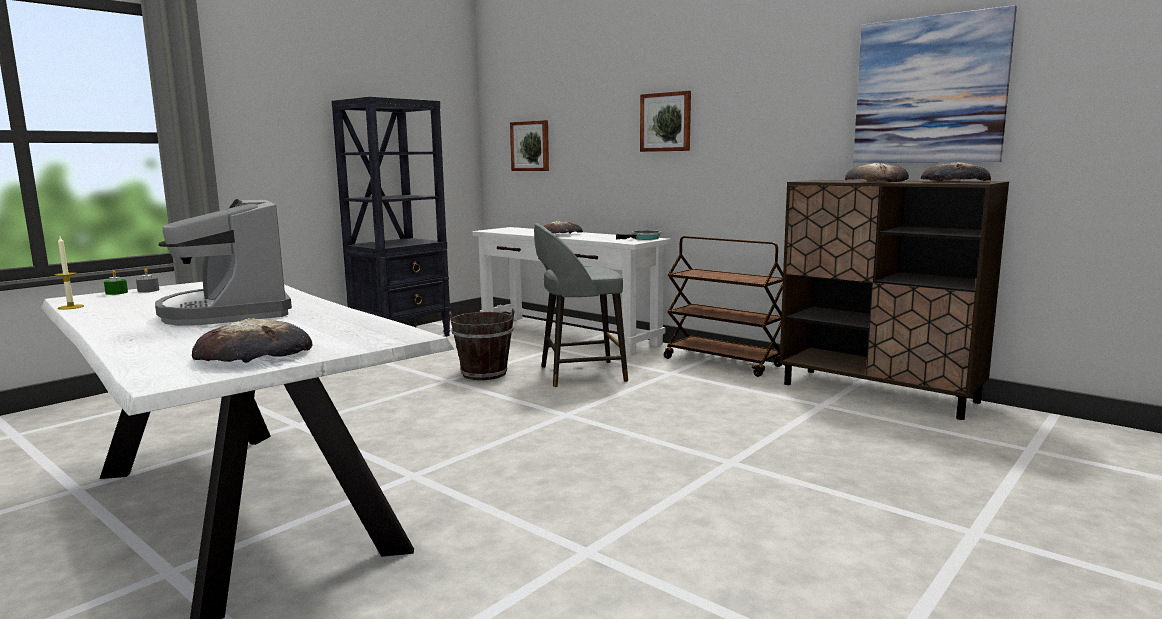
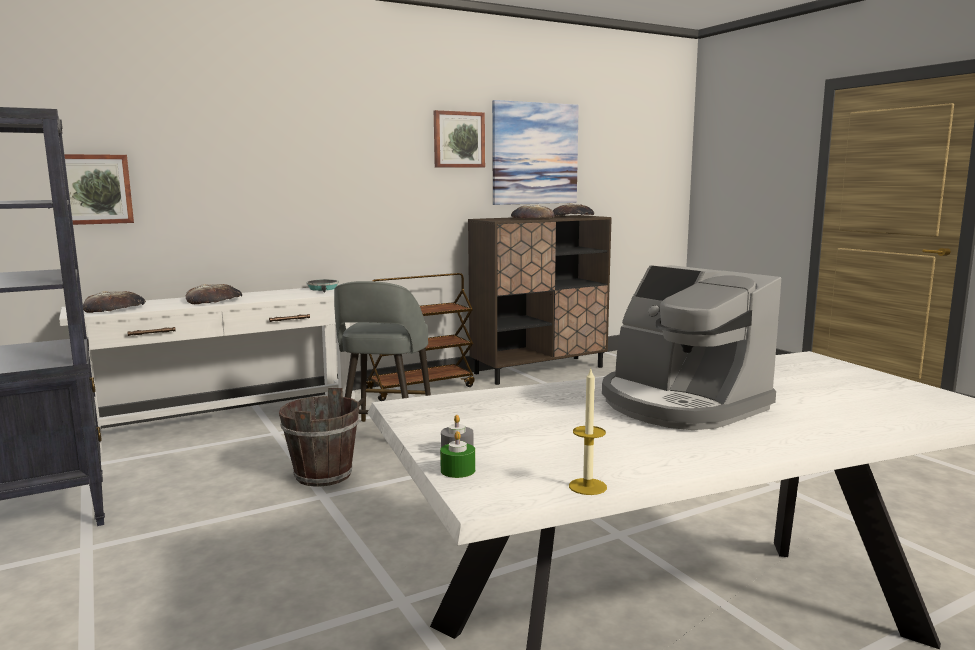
camera: 70 degrees left, 0 degrees up
coffee machine [155,199,292,326] -> coffee machine turned 60 degrees clockwise [602,265,781,430]
bread [192,318,312,363] -> bread moved to [83,291,146,313]
picture [640,91,691,152] -> picture moved to [434,110,485,168]

